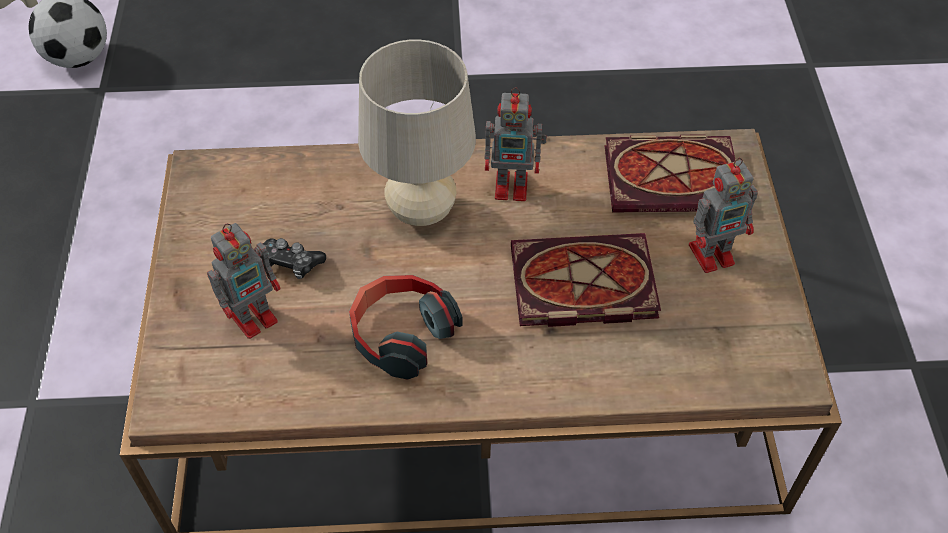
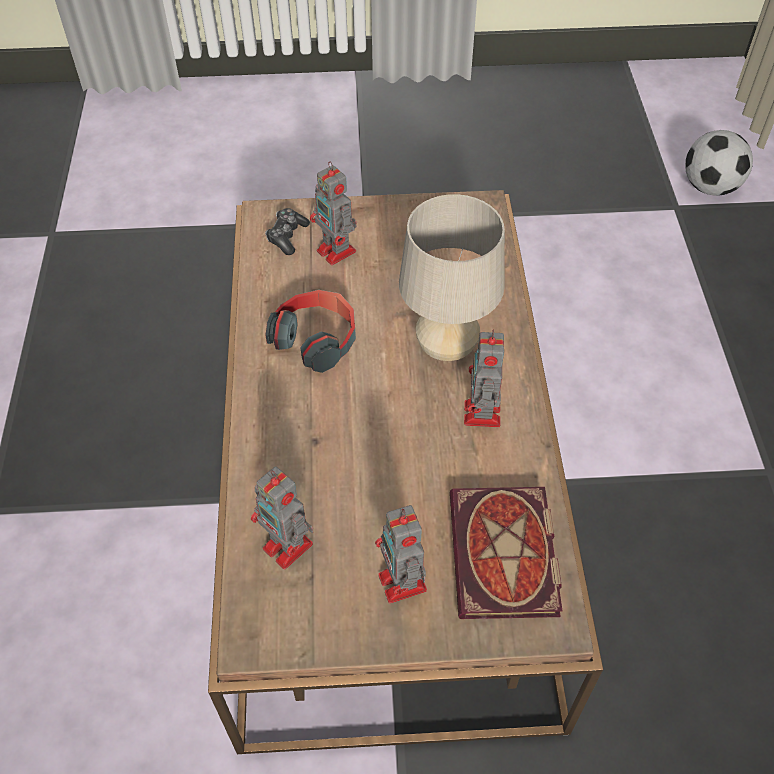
camera: 90 degrees right, 0 degrees up
game controller [263,238,326,279] -> game controller moved to [265,208,310,255]
book [511,233,661,327] -> none
none -> toy robot [251,467,314,570]

